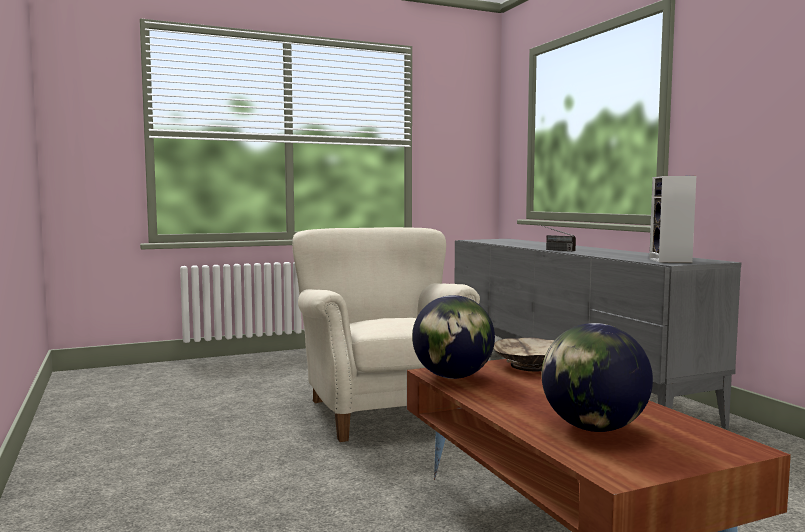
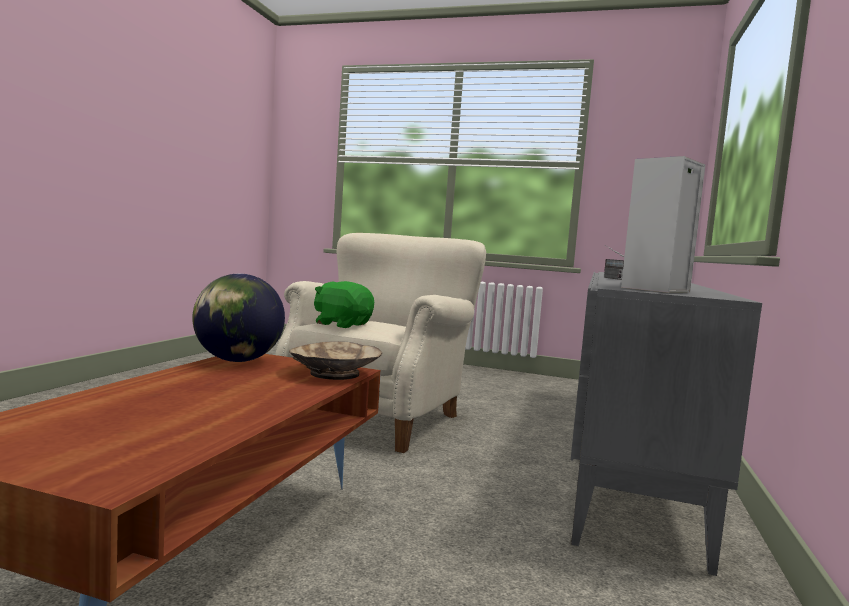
camera: 40 degrees right, 0 degrees up
globe [542,323,653,432] -> none
none -> green plush toy [314,281,374,328]

